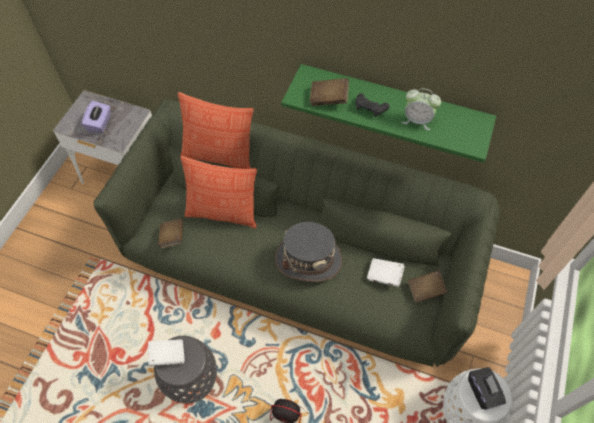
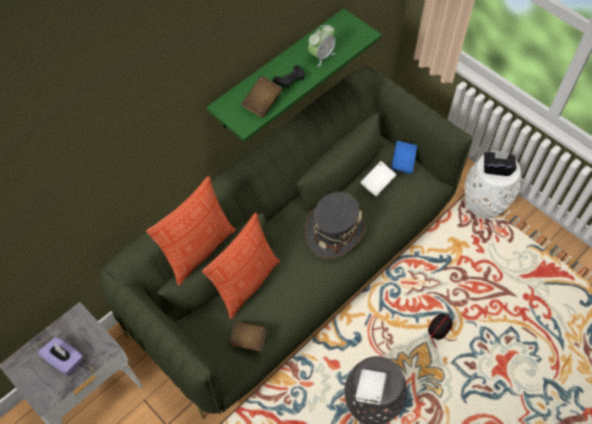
camera: 65 degrees left, 0 degrees up
brown book [408,270,447,303] -> blue book [391,141,417,174]

